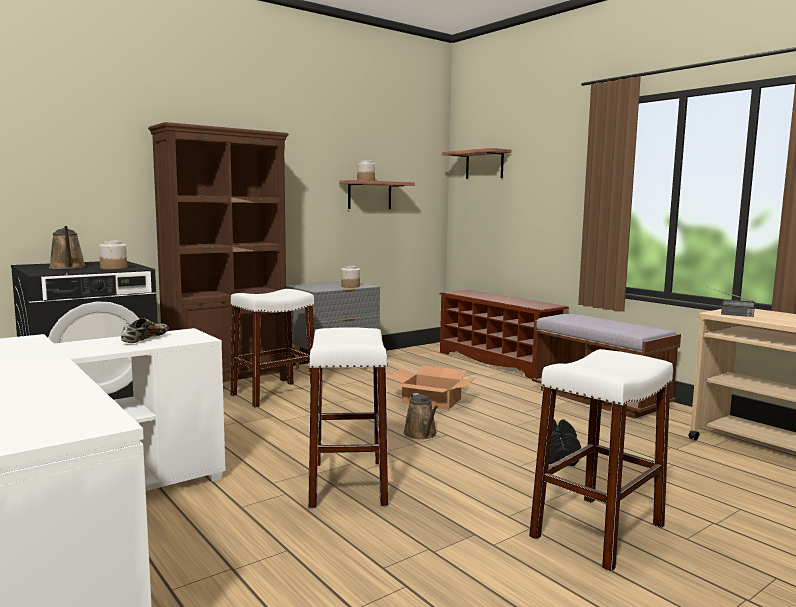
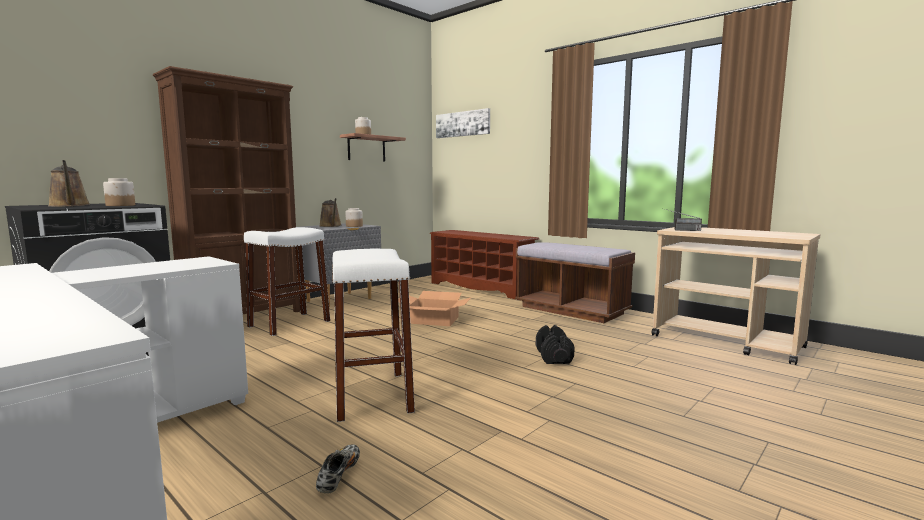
camera: 10 degrees left, 0 degrees up
shoe [121,318,169,343] -> shoe moved to [316,444,360,493]
brown watering can [403,393,438,439] -> brown watering can moved to [319,198,341,227]
shelf [442,148,511,179] -> picture [436,108,490,138]
white stool [529,349,673,572] -> none

